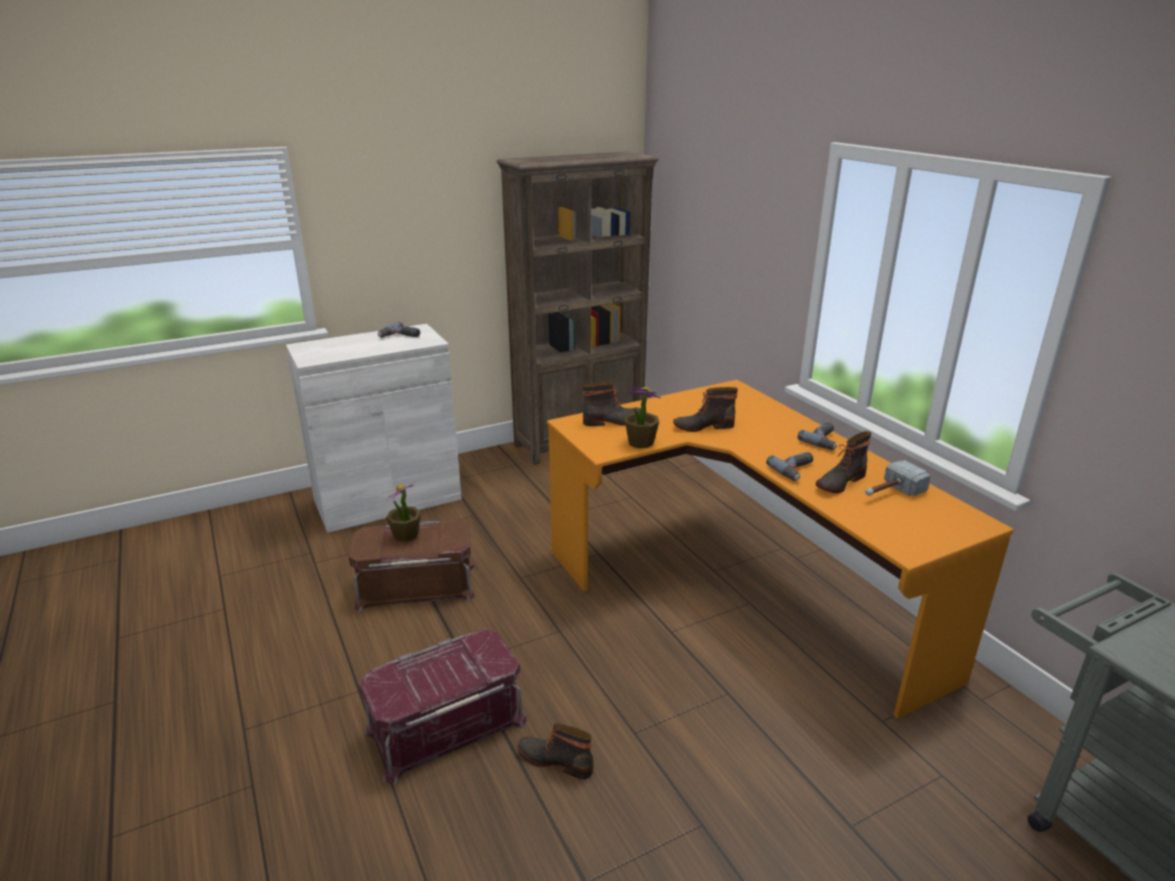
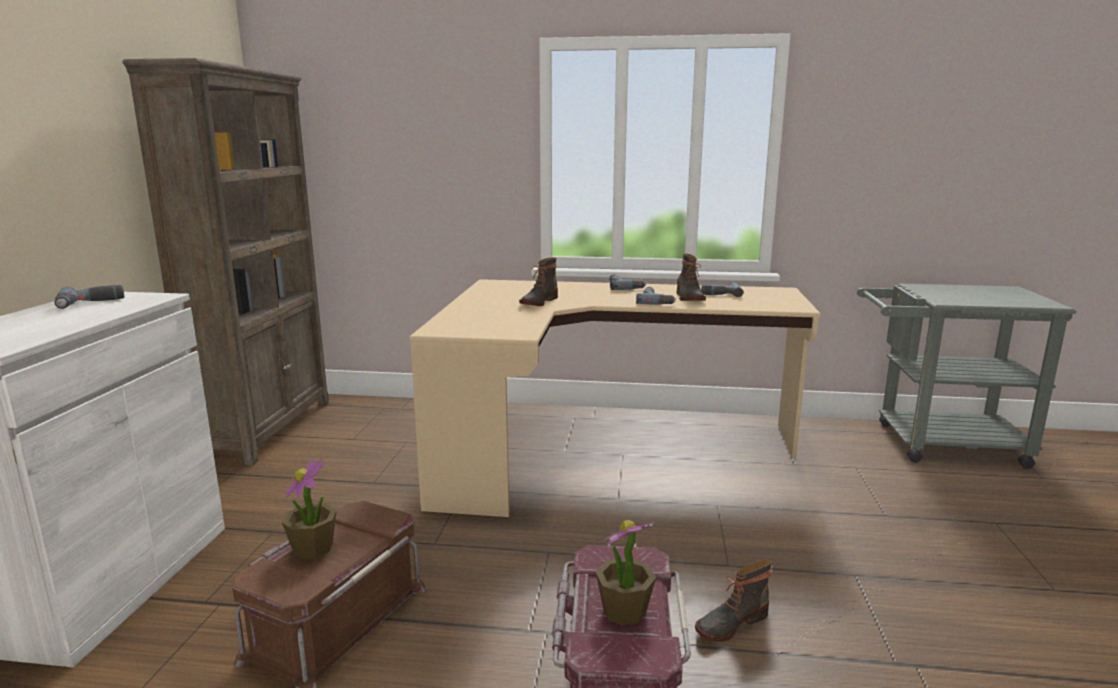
camera: 55 degrees left, 10 degrees down
orange desk [547,380,1014,719] -> beige desk [409,279,821,517]
boot [582,382,641,426] -> none
potted plant [624,386,661,448] -> potted plant moved to [596,520,657,625]
hammer [865,460,931,496] -> power drill [701,282,744,297]

